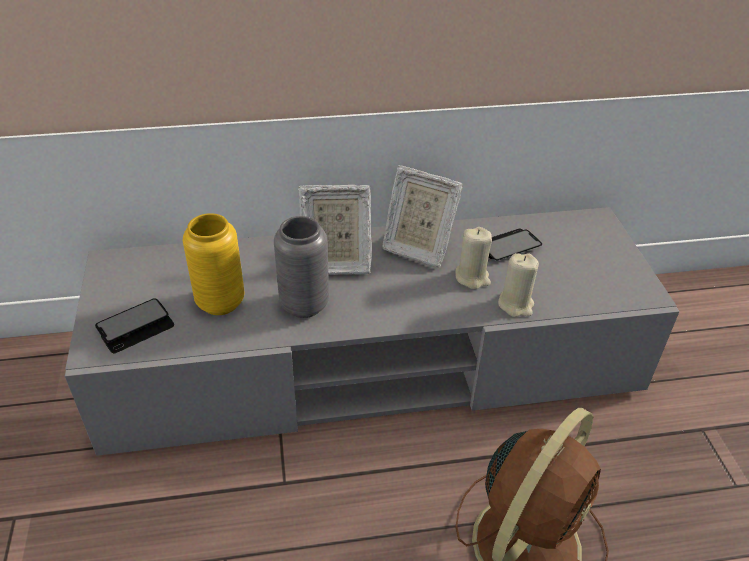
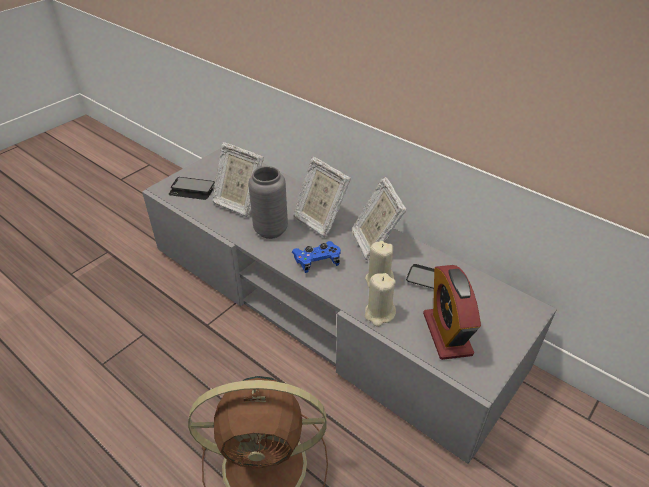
camera: 50 degrees right, 0 degrees up
yellow vase [183,213,244,315] -> picture frame [212,142,263,217]
none -> blue game controller [292,241,341,273]
none -> alarm clock [423,265,481,360]

